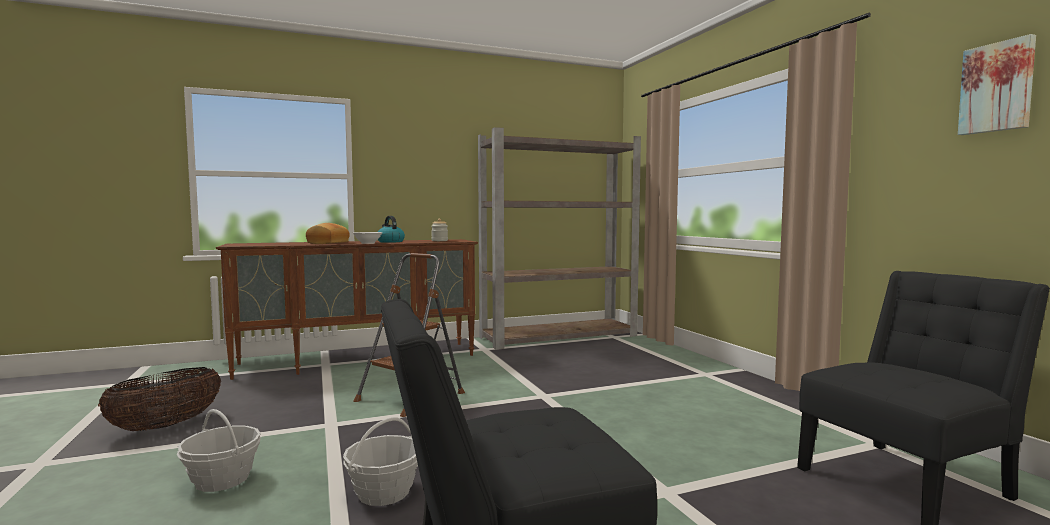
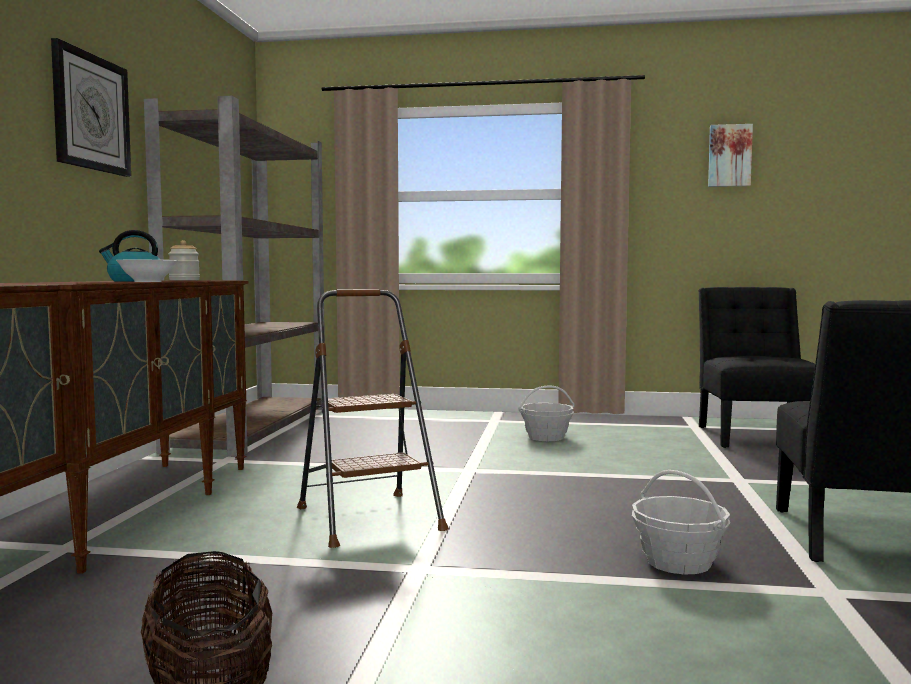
camera: 60 degrees left, 0 degrees up
basket [177,409,261,492] -> basket moved to [518,386,574,441]
bread [306,223,350,244] -> none
none -> wall clock [51,38,131,177]

